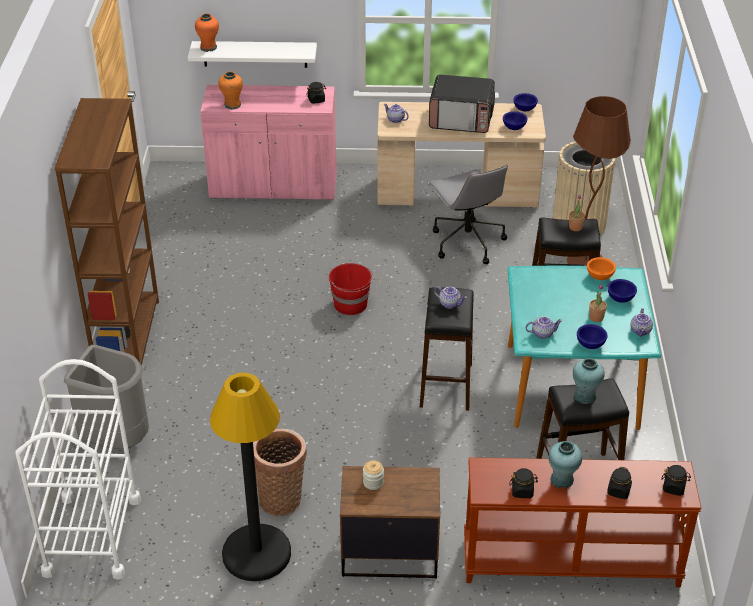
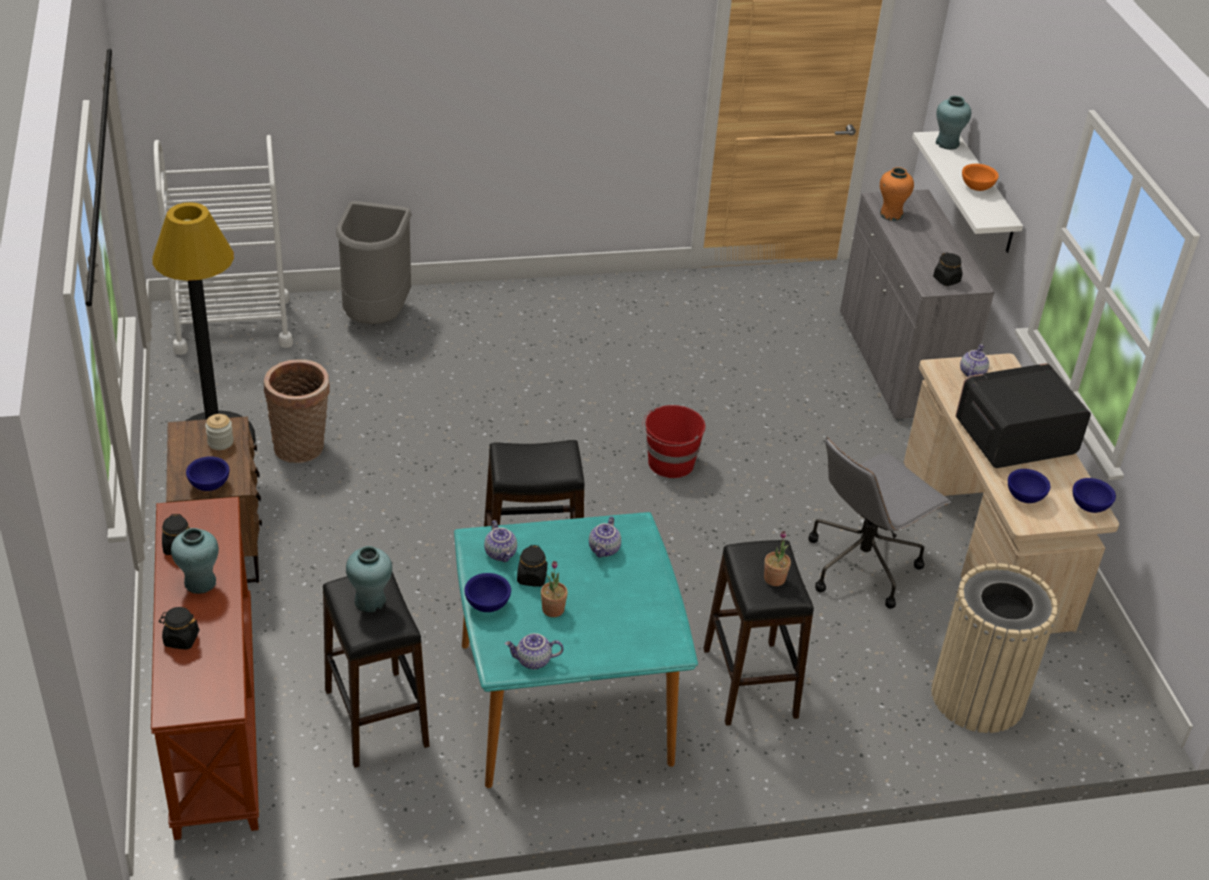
camera: 75 degrees right, 0 degrees up
brown bookcase [54,98,159,365] -> none
orange vase [195,13,219,52] -> turquoise vase [936,96,971,150]
pink cabinet [200,85,337,200] -> grey cabinet [840,189,995,421]
microwave [429,75,495,133] -> microwave turned 75 degrees clockwise [956,363,1091,468]
teapot [434,286,467,309] -> teapot moved to [589,516,621,558]
brown floor lamp [567,96,631,265] -> none
orange bowl [587,257,616,280] -> orange bowl moved to [962,164,999,191]
blue bowl [607,279,637,303] -> blue bowl moved to [186,456,229,491]
black jar [661,465,691,496] -> black jar moved to [517,545,547,587]

